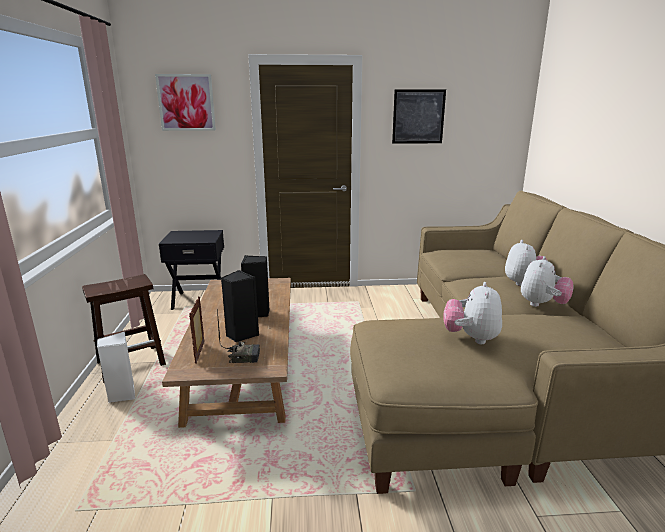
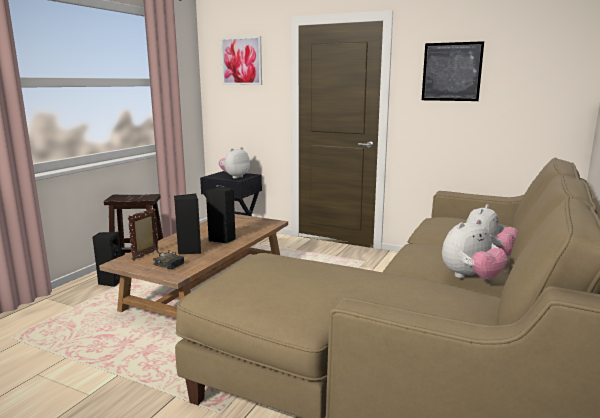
camera: 30 degrees right, 5 degrees down
white speaker [97,332,135,403] -> black speaker [92,232,122,287]
plush toy [443,282,502,344] -> plush toy moved to [219,147,250,179]

